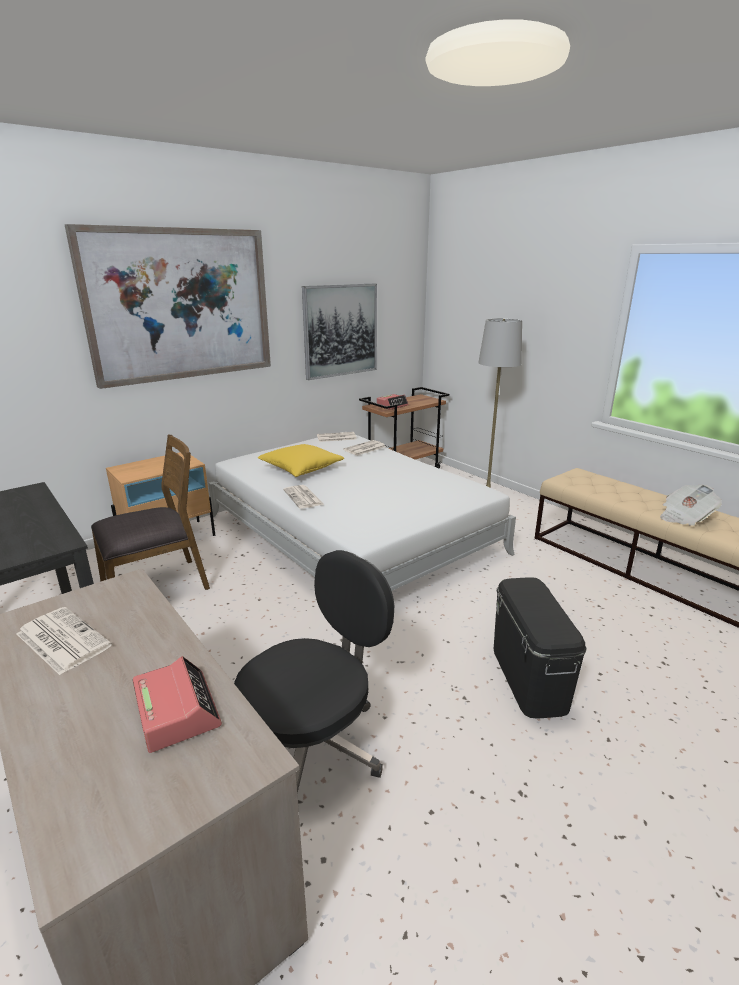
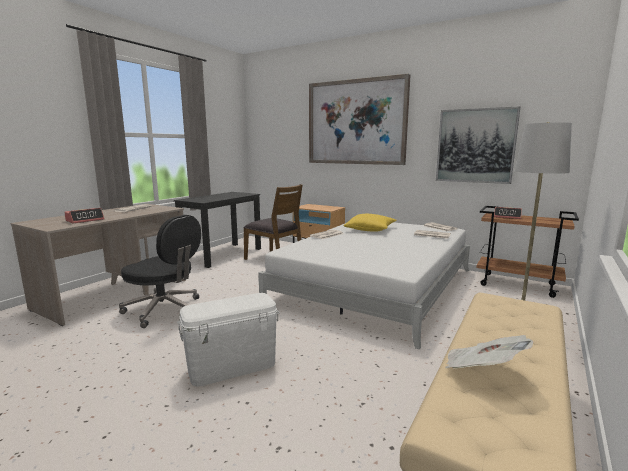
camera: 70 degrees right, 10 degrees down
black storage box [494,577,587,719] -> white storage box [177,293,279,387]

